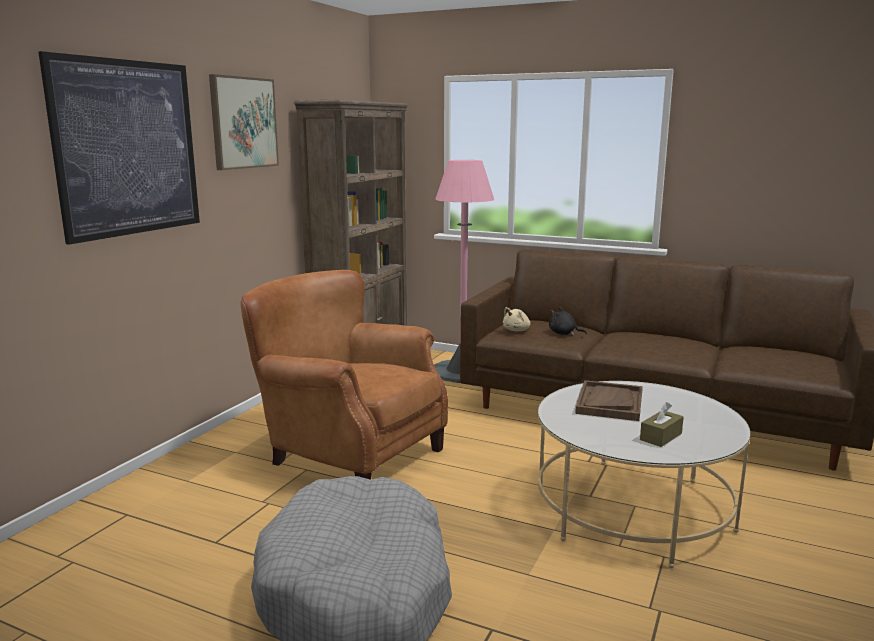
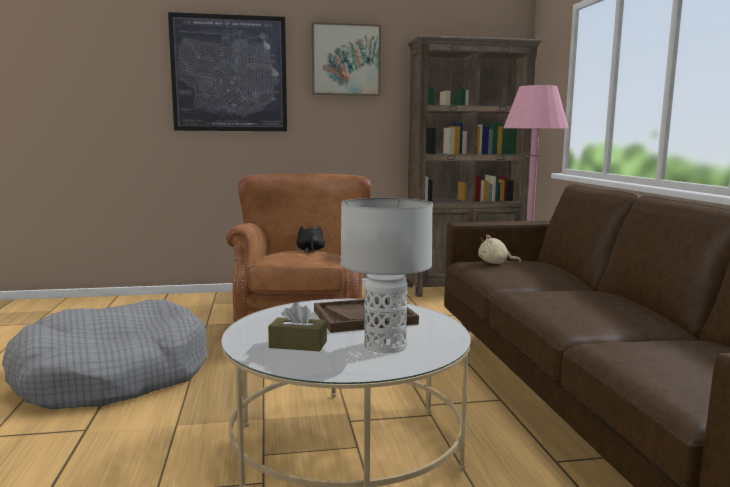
camera: 55 degrees right, 5 degrees down
black plush toy [549,307,587,335] -> black plush toy moved to [296,225,325,253]
none -> white table lamp [341,198,433,353]

